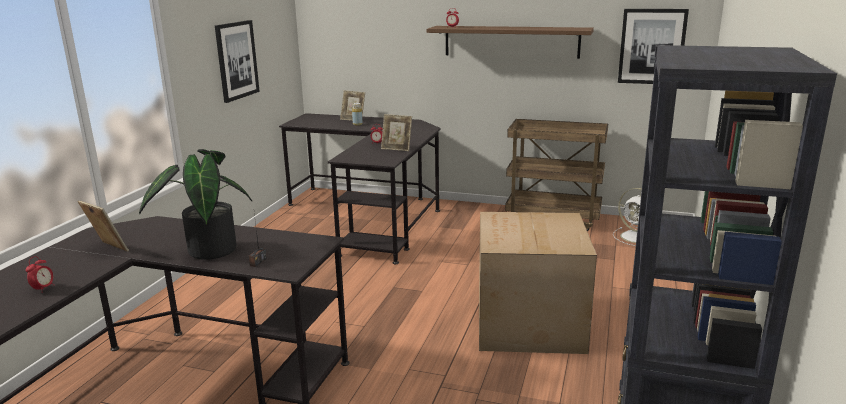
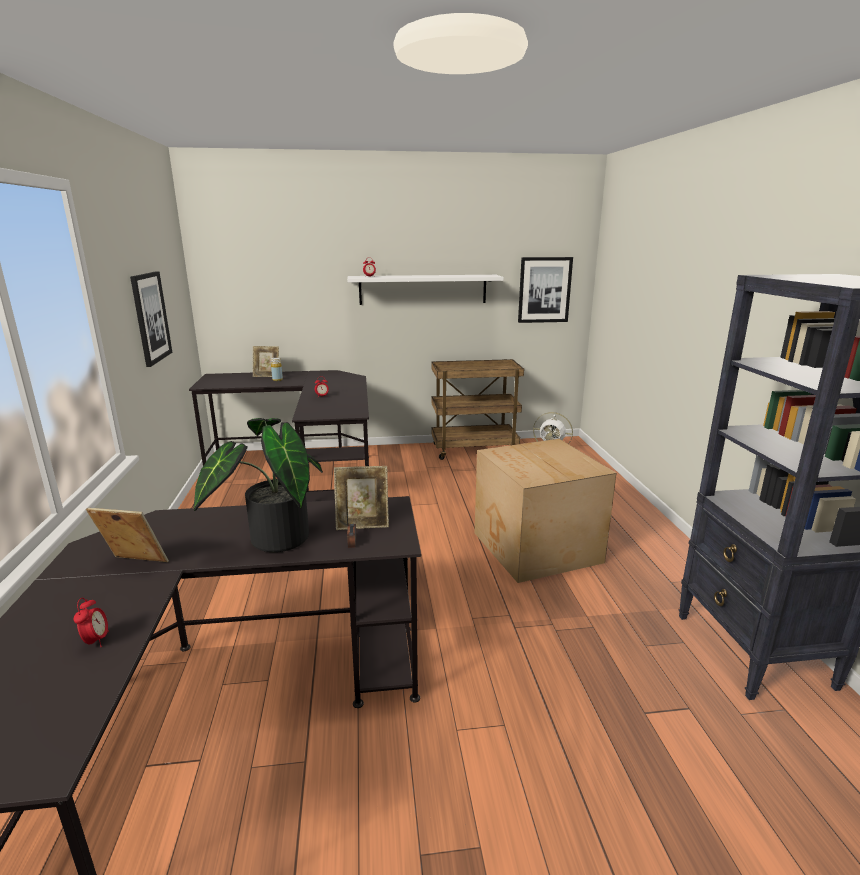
camera: 25 degrees left, 0 degrees up
picture frame [381,114,412,151] -> picture frame moved to [334,466,389,530]
brown shelf [427,26,594,59] -> white shelf [347,275,504,305]

